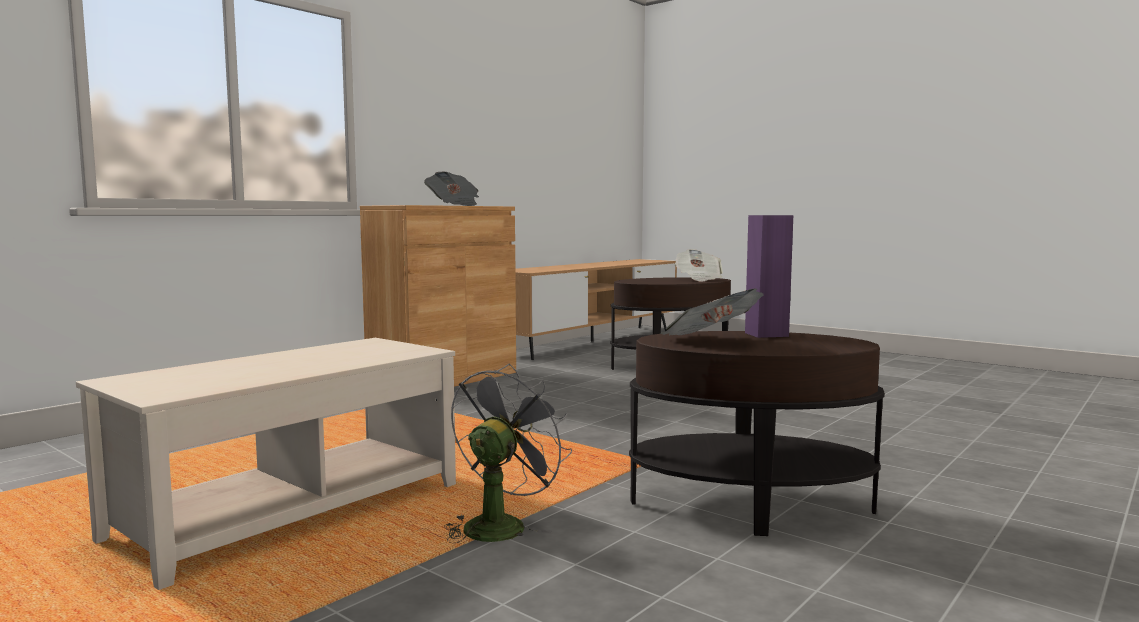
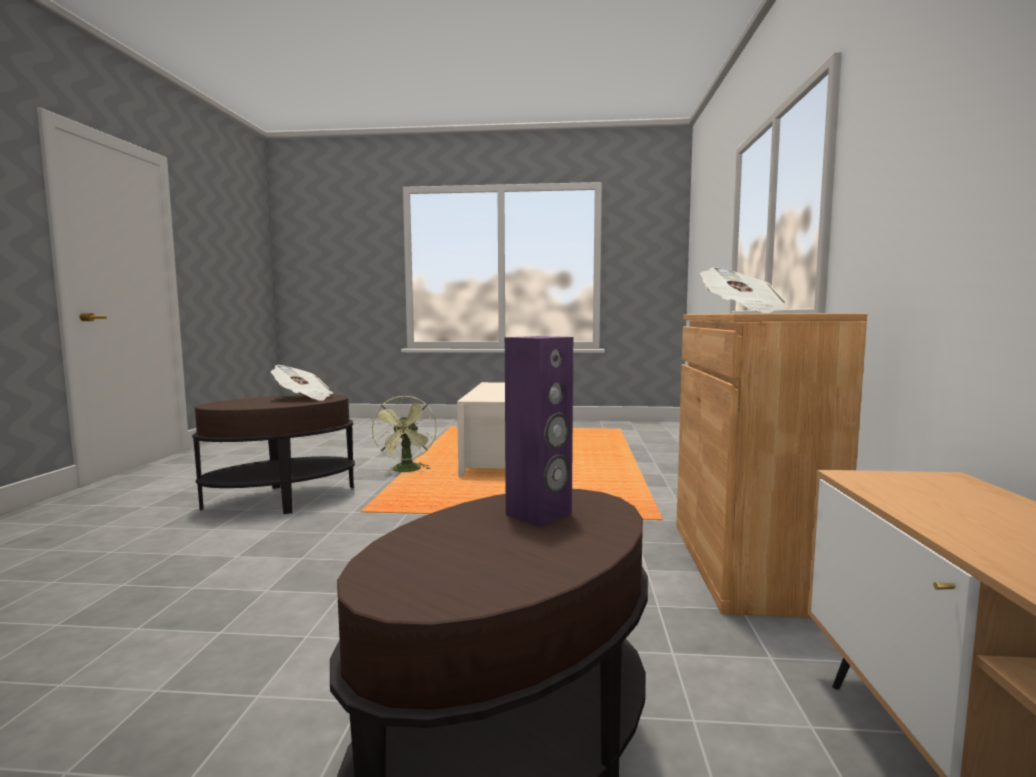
camera: 145 degrees right, 0 degrees up
grey fan [444,364,572,543] -> green fan [372,395,437,472]
newspaper [675,249,723,281] -> none
purple speaker [745,215,793,338] -> purple speaker moved to [505,336,573,527]

